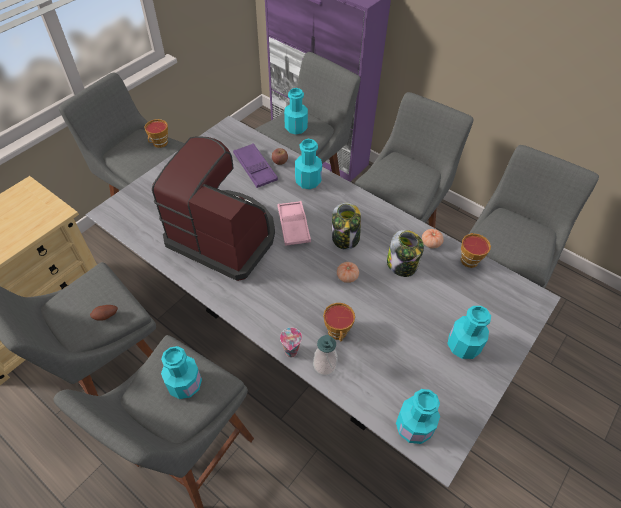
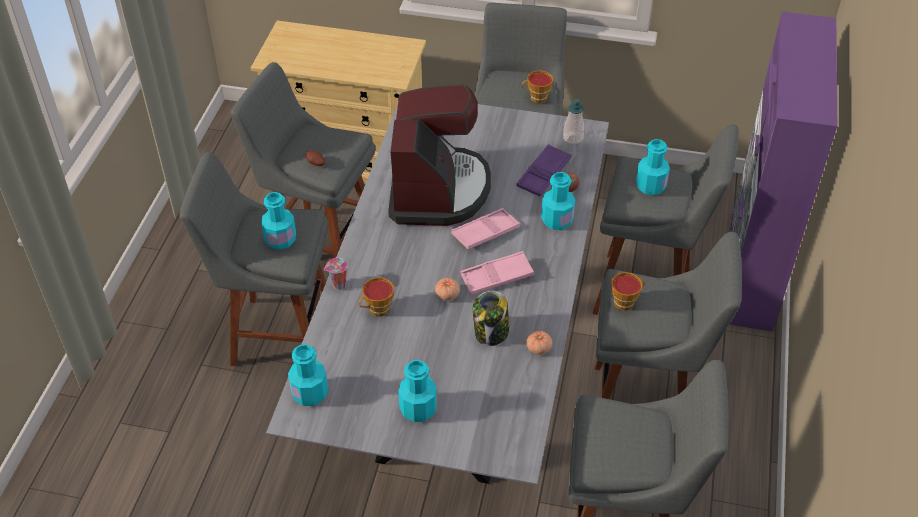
camera: 65 degrees right, 5 degrees down
soap dispenser [313,335,338,376] -> soap dispenser moved to [563,99,584,144]
jar [332,203,361,250] -> pink tray [460,251,534,295]
cup [461,233,491,268] -> cup moved to [611,272,645,311]

